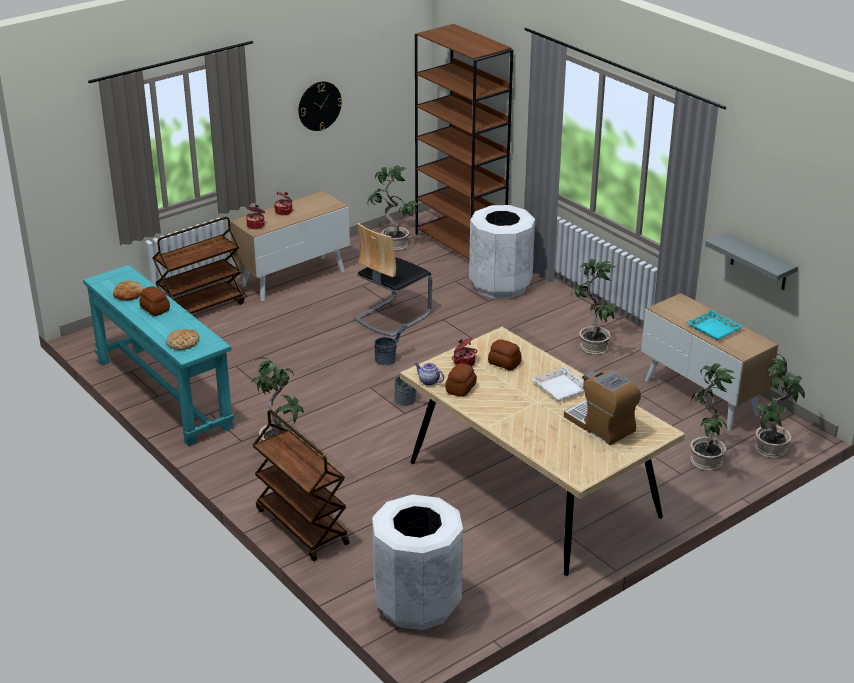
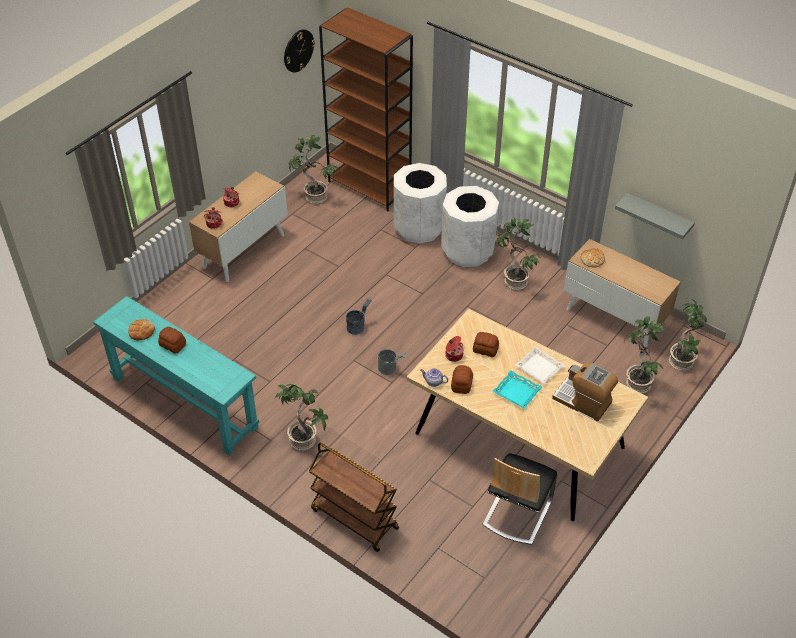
camera: 15 degrees left, 15 degrees up
brown cart [153,217,245,314] -> none
bread [166,329,199,350] -> bread moved to [581,248,605,268]
wall clock [298,81,342,131] -> wall clock moved to [284,29,315,73]
chair [355,223,432,337] -> chair moved to [483,453,557,545]
white trash can [372,494,463,630] -> white trash can moved to [441,186,499,267]
turquoise tray [687,310,744,340] -> turquoise tray moved to [492,370,542,409]

